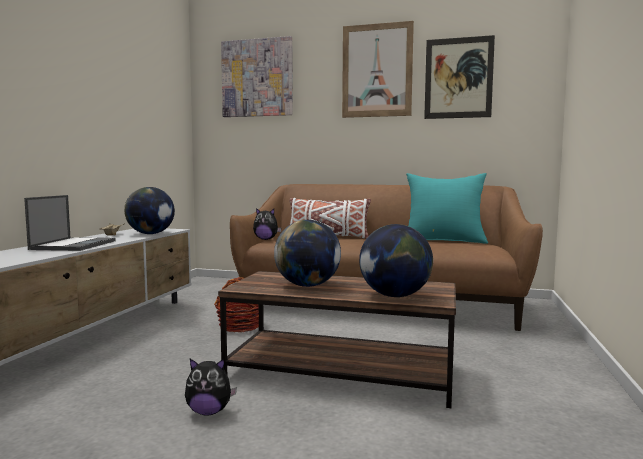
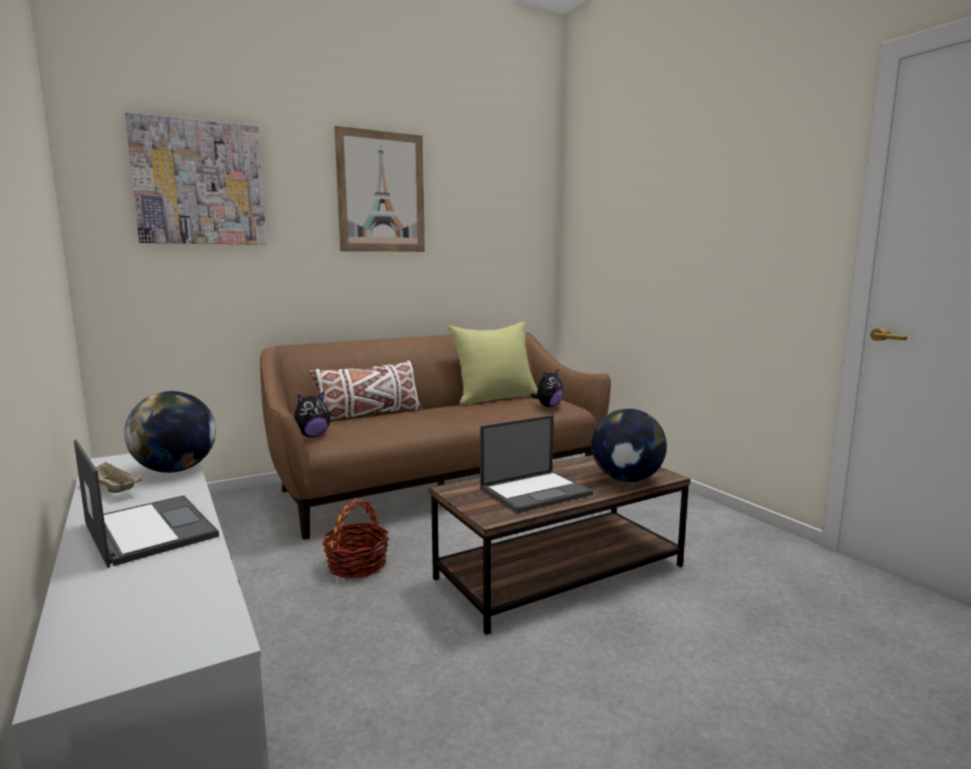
camera: 45 degrees left, 5 degrees up
plush toy [185,359,237,416] -> plush toy moved to [530,369,564,407]
globe [274,220,341,287] -> laptop [480,415,593,513]
turquoise pillow [406,173,488,244] -> yellow pillow [448,321,538,405]
picture [424,35,495,119] -> none

